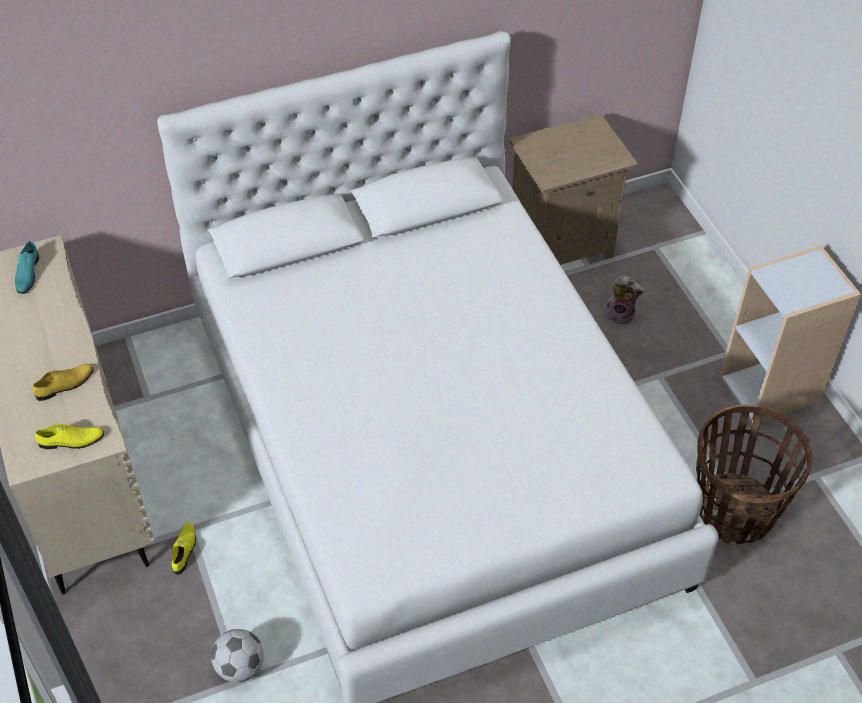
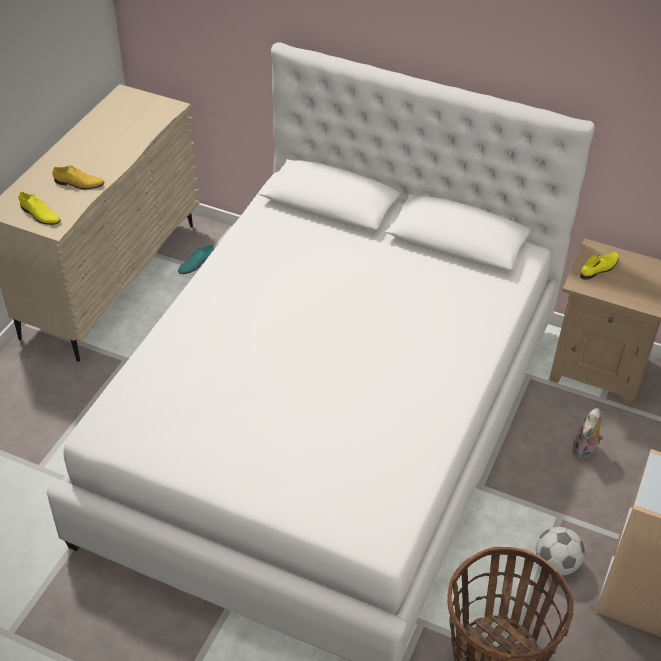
camera: 45 degrees right, 5 degrees down
turquoise shoe [15,241,39,294] -> turquoise shoe moved to [178,245,214,274]
yellow shoe [172,523,196,575] -> yellow shoe moved to [580,252,619,280]
football [211,629,264,682] -> football moved to [536,527,585,575]
plush toy [605,276,644,325] -> plush toy turned 60 degrees clockwise [571,408,603,459]

